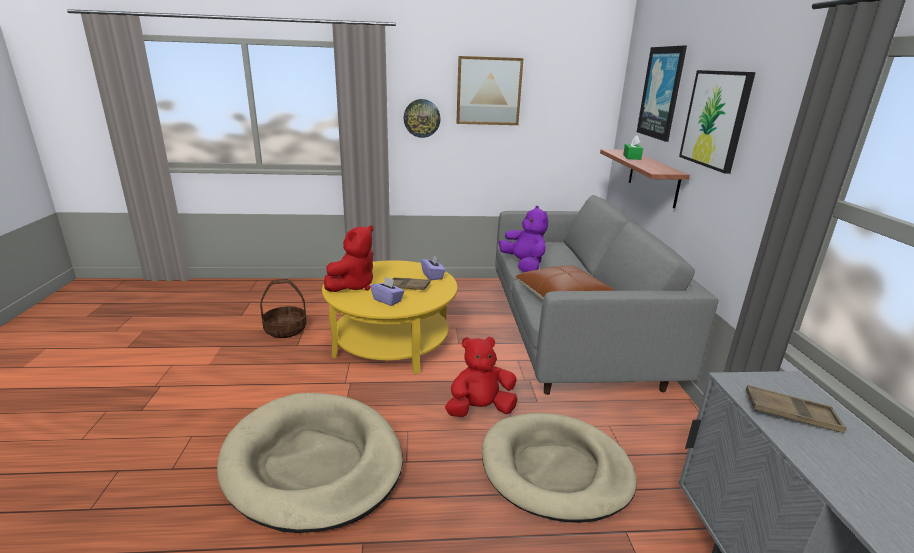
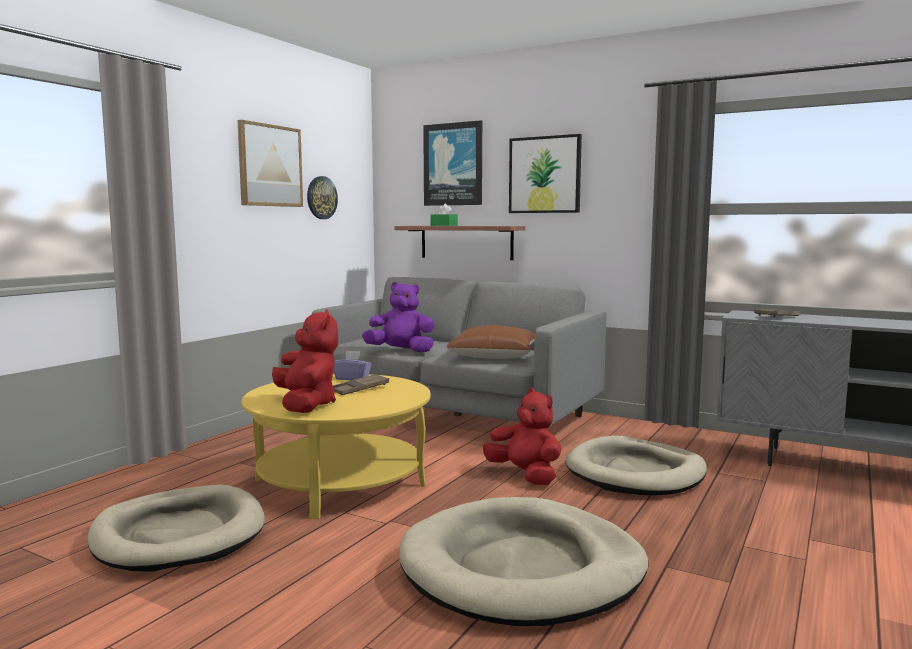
camera: 55 degrees left, 15 degrees down
basket [260,279,307,338] -> beige dog bed [87,484,265,572]
purple tissue box [370,277,404,306] -> none
wall clock [404,99,441,138] -> wall clock moved to [307,176,338,219]
red plush toy [445,337,518,417] -> red plush toy turned 120 degrees clockwise [483,388,561,485]

